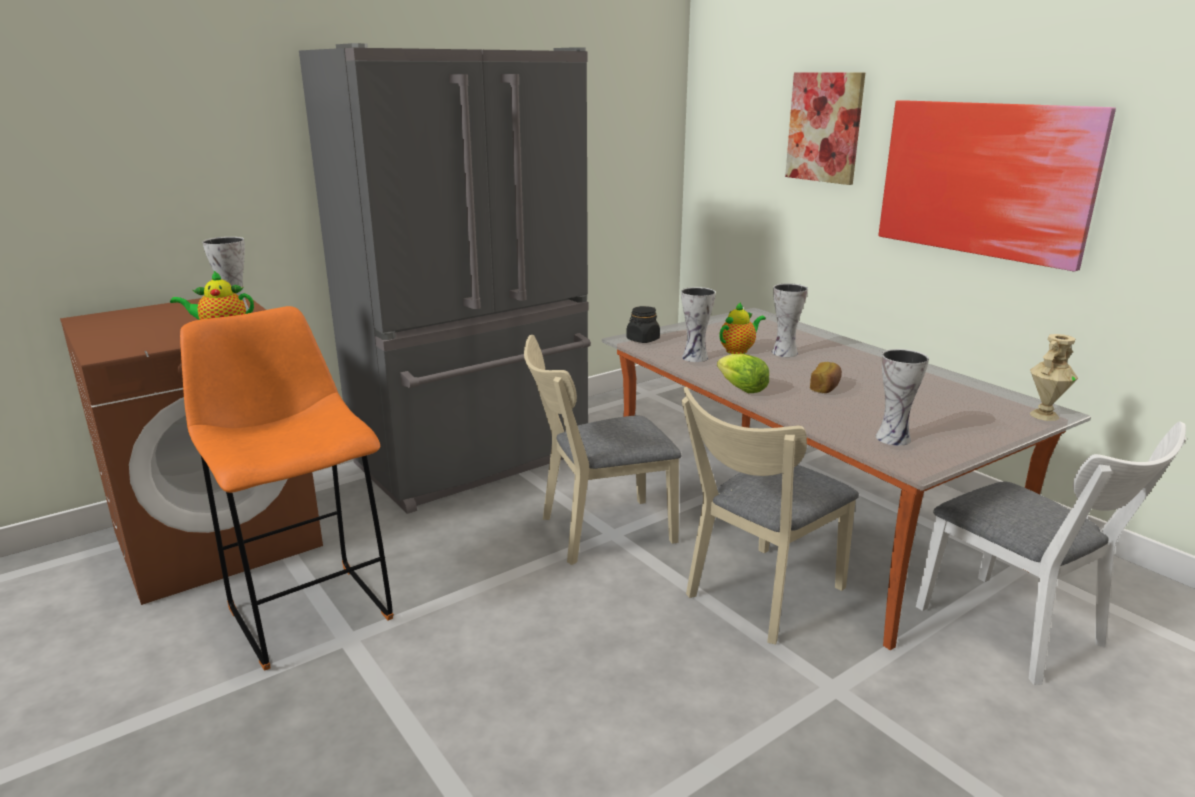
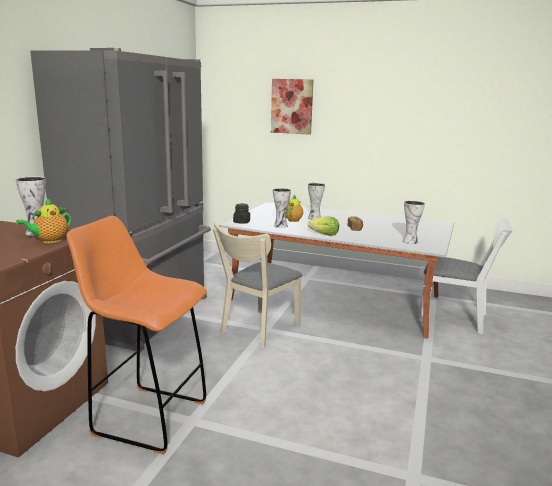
camera: 35 degrees left, 5 degrees down
beige chair [681,387,859,645] -> none
picture [879,100,1116,271] -> none
beige vase [1030,334,1078,421] -> none

